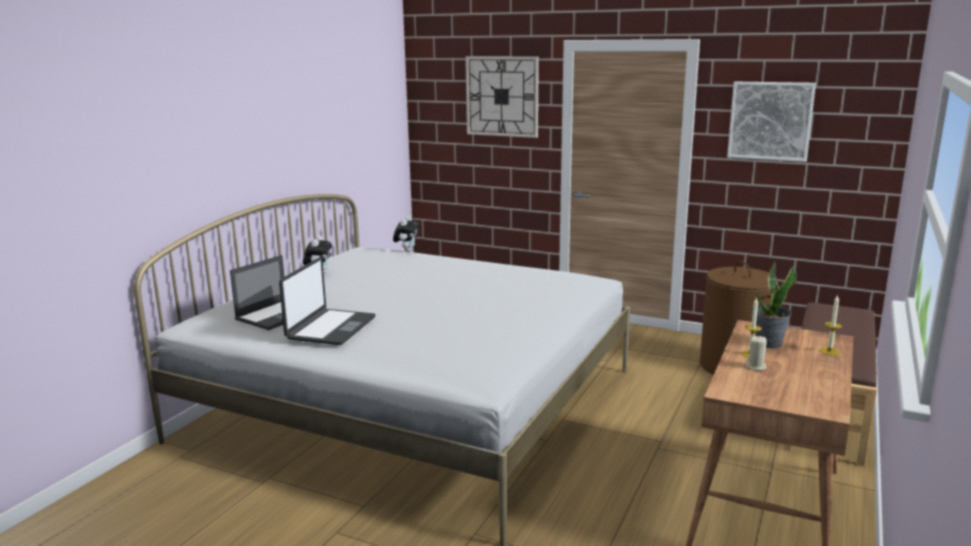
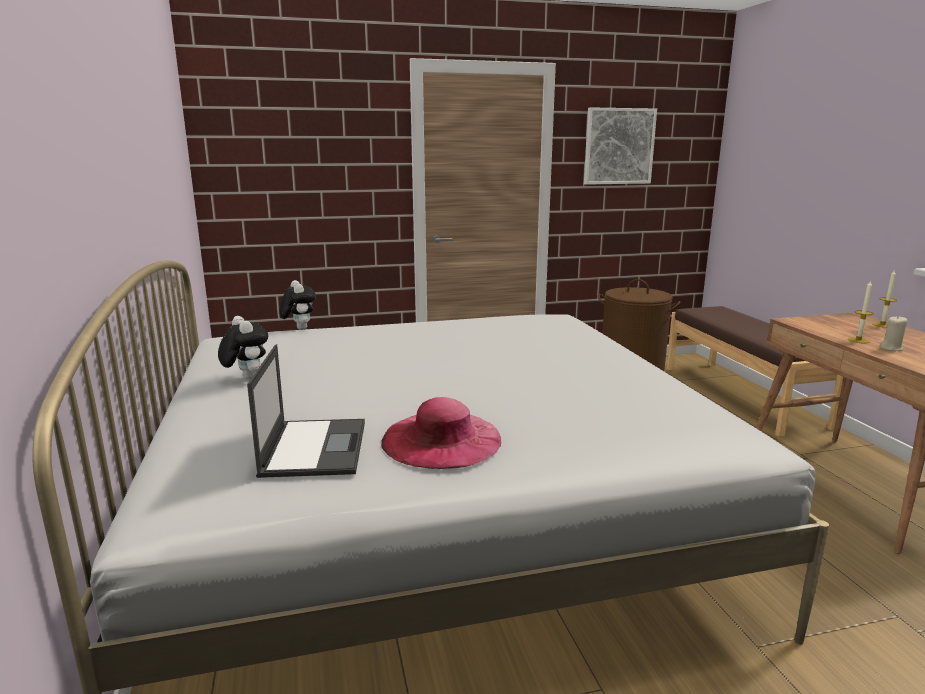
camera: 40 degrees left, 0 degrees up
laptop [279,257,376,345] -> pink hat [381,397,501,469]
wall clock [465,56,539,138] -> none
potted plant [751,261,797,348] -> none

